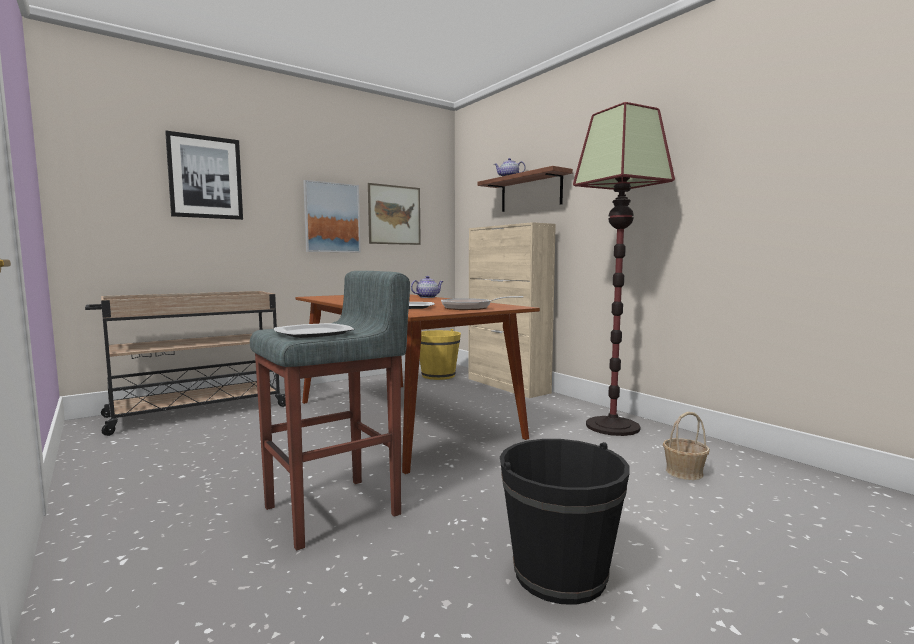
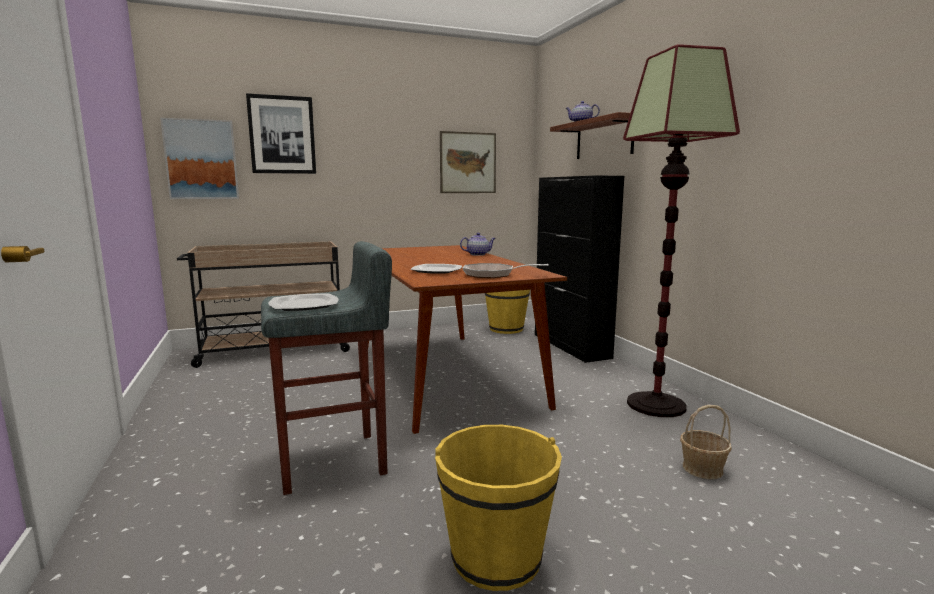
camera: 15 degrees right, 5 degrees up
picture [303,180,360,252] -> picture moved to [160,118,239,199]
beige cabinet [468,222,556,398] -> black cabinet [535,175,625,363]
black bucket [500,439,630,605] -> yellow bucket [435,425,562,591]

